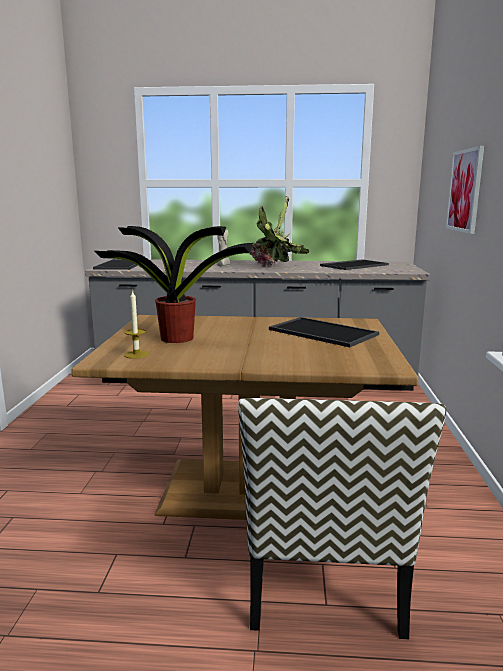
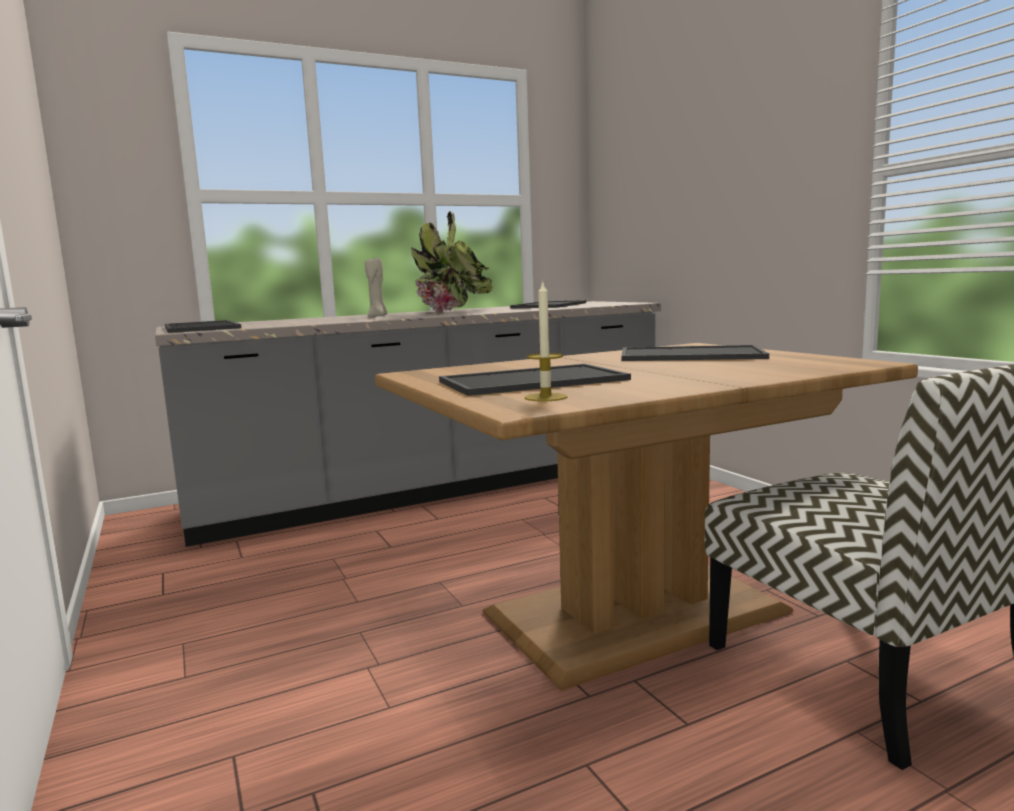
camera: 30 degrees left, 5 degrees down
potted plant [94,226,253,343] -> tray [439,364,631,396]
picture [446,146,484,234] -> none

